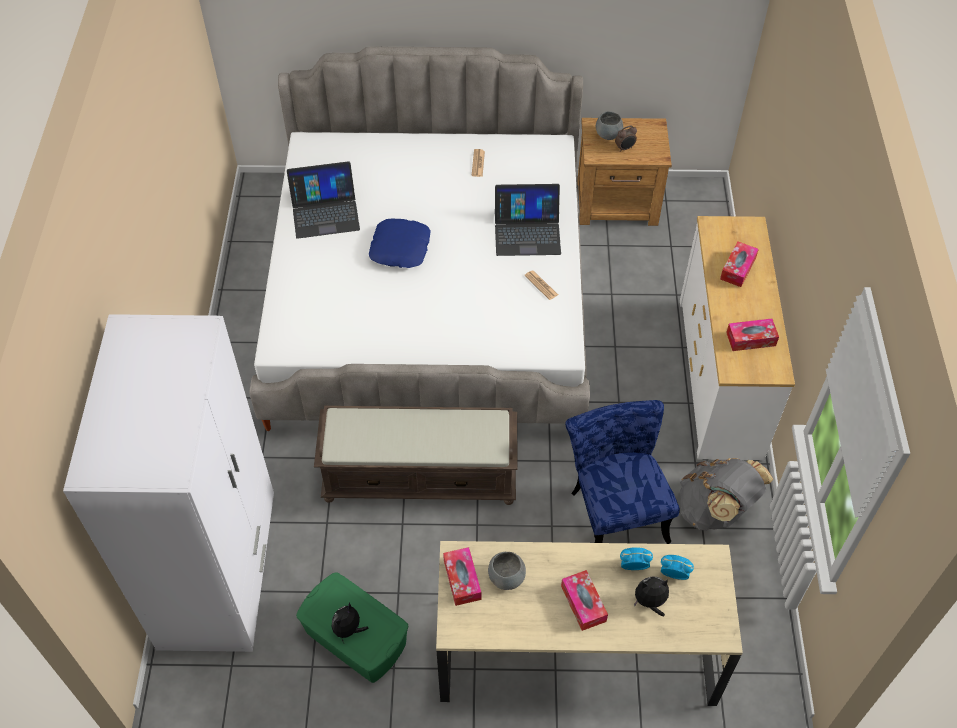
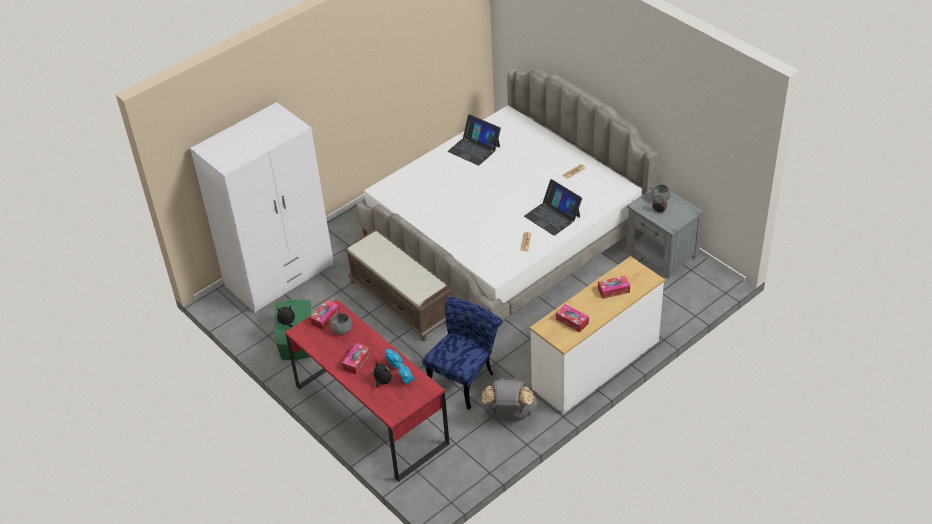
camera: 50 degrees right, 10 degrees down
blue pillow [369,219,431,268] -> none
beige desk [436,541,743,706] -> red desk [285,299,450,482]
brown nightstand [577,118,672,226] -> grey nightstand [626,187,704,278]

